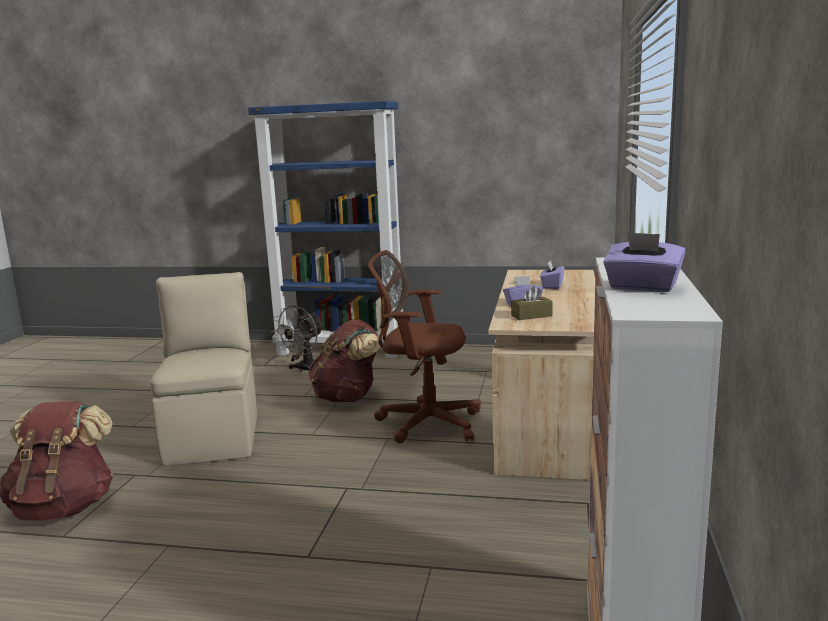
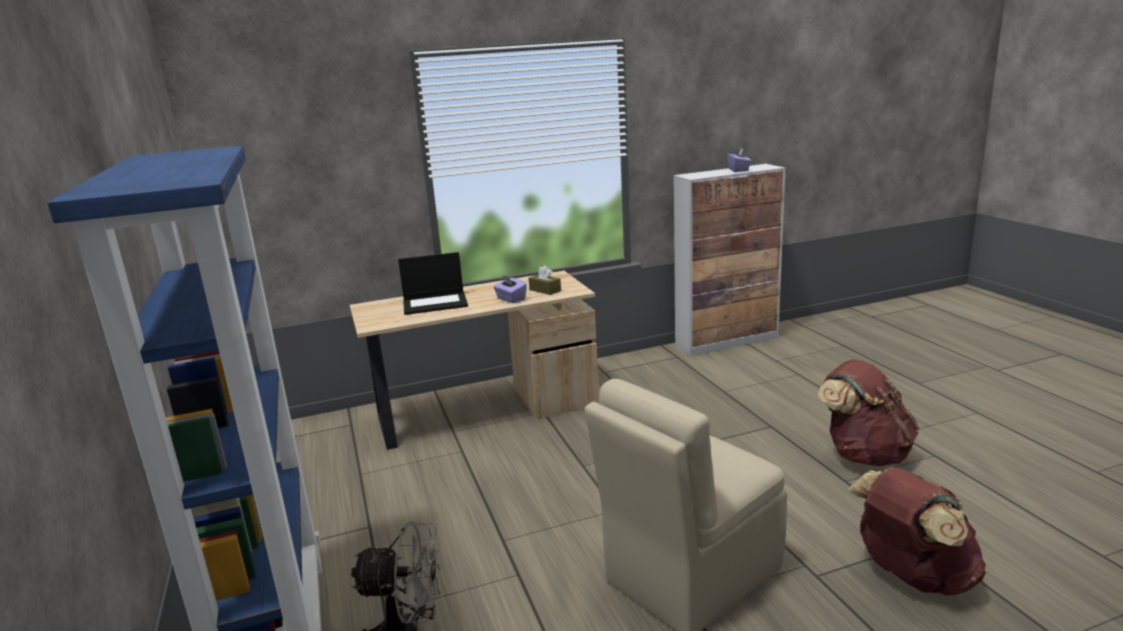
camera: 120 degrees left, 5 degrees up
brown backpack [308,319,380,402] -> brown backpack moved to [818,359,919,466]
brown office chair [368,250,481,443] -> none
purple tissue box [540,260,564,289] -> laptop [398,252,468,315]

